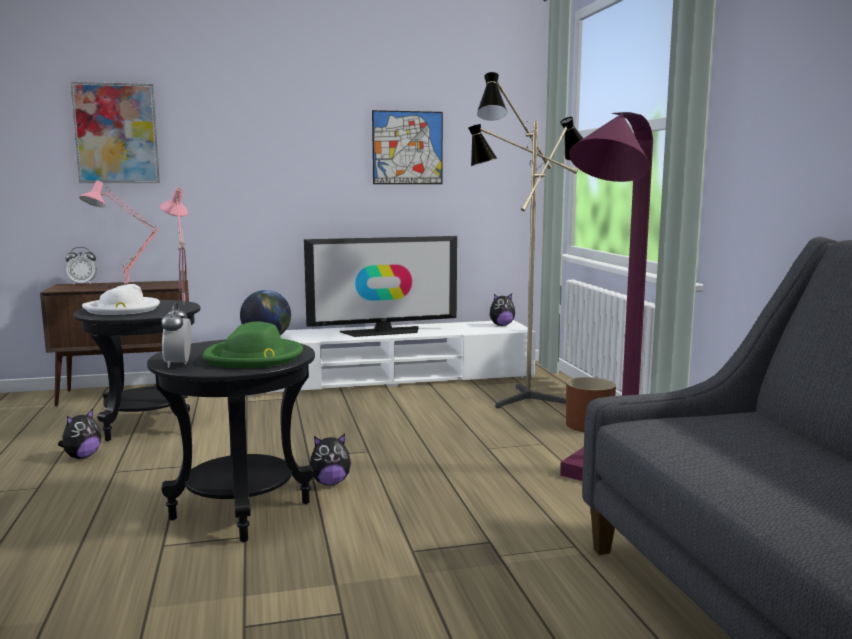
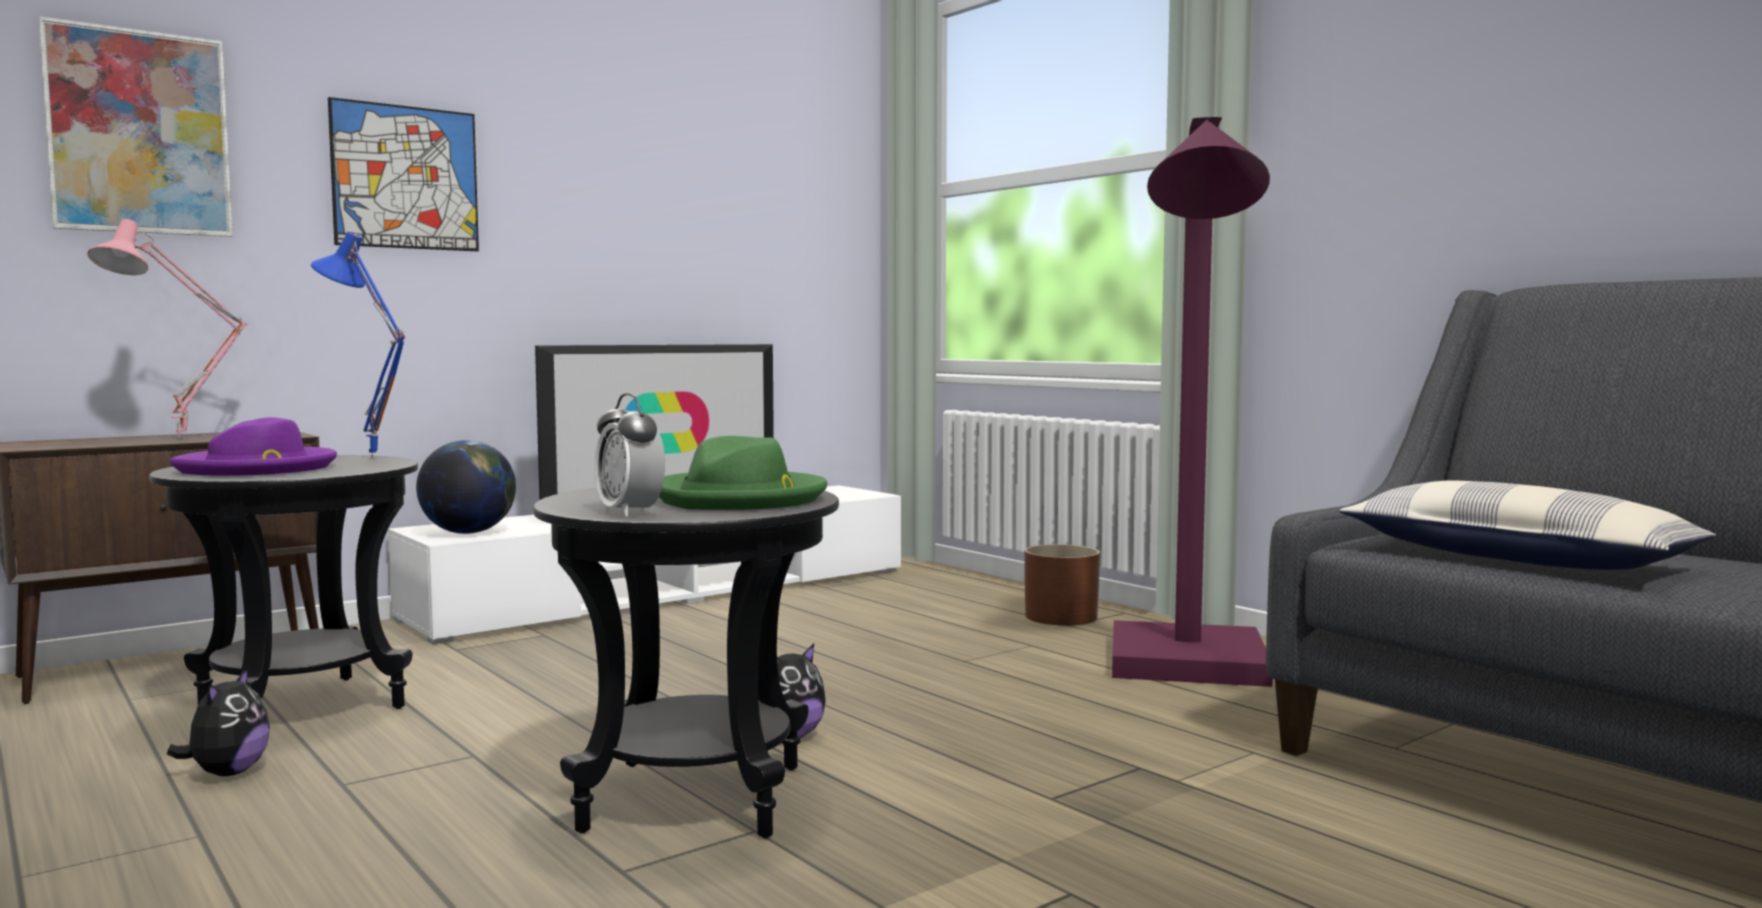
camera: 25 degrees left, 5 degrees down
alarm clock [65,247,97,285] -> none
white hat [82,284,160,315] -> purple hat [170,417,337,476]
pink table lamp [160,188,188,305] -> blue table lamp [311,231,405,459]
picture [372,110,443,184] -> picture moved to [328,97,479,251]
floor lamp [468,72,583,408] -> none
plush toy [490,293,515,326] -> none
none -> pillow [1339,481,1716,570]

